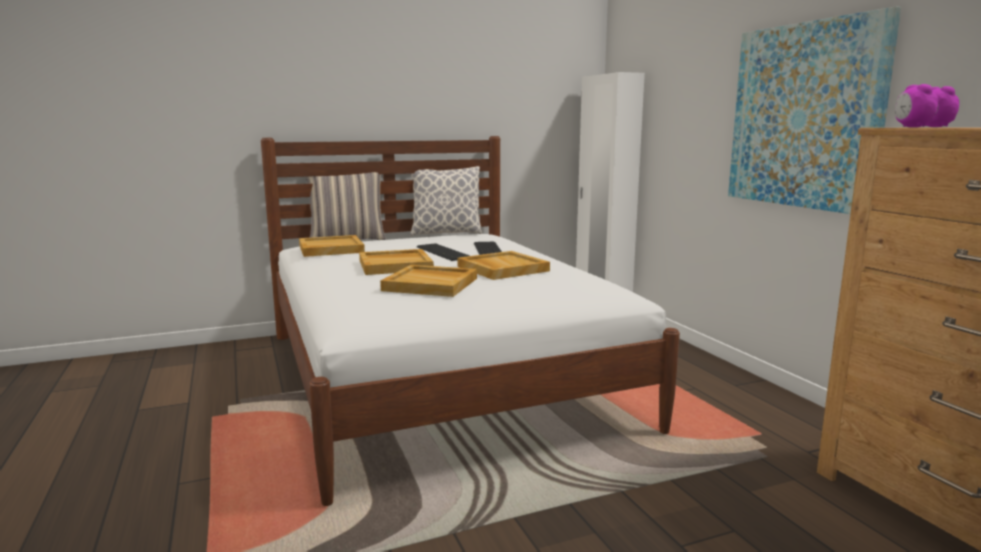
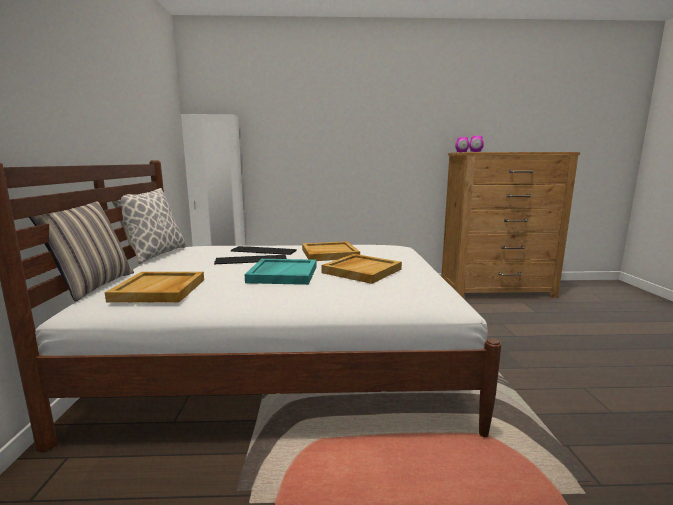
camera: 70 degrees left, 0 degrees up
beige tray [359,249,434,275] -> turquoise tray [245,259,316,285]
picture [728,6,901,214] -> none

